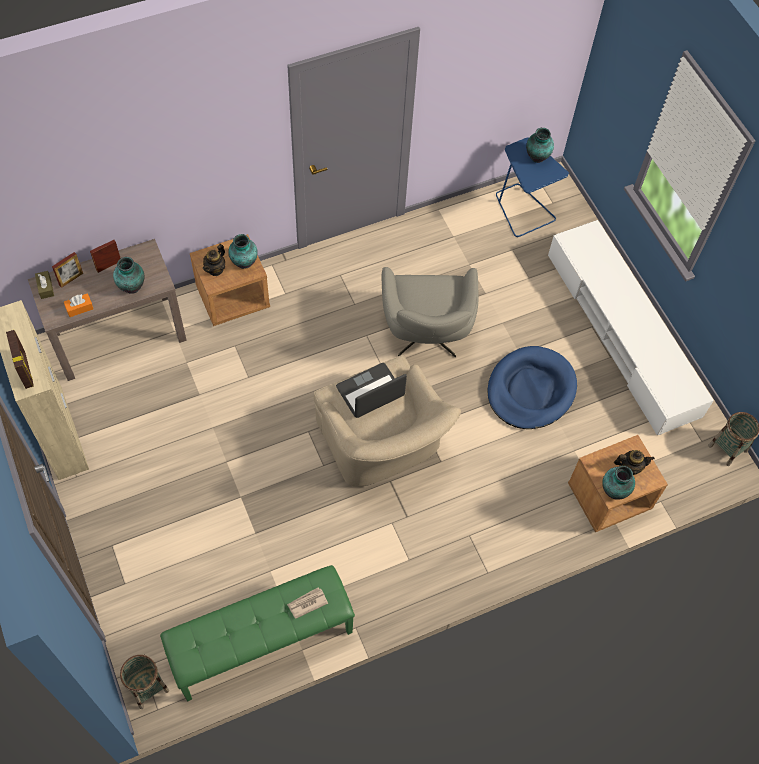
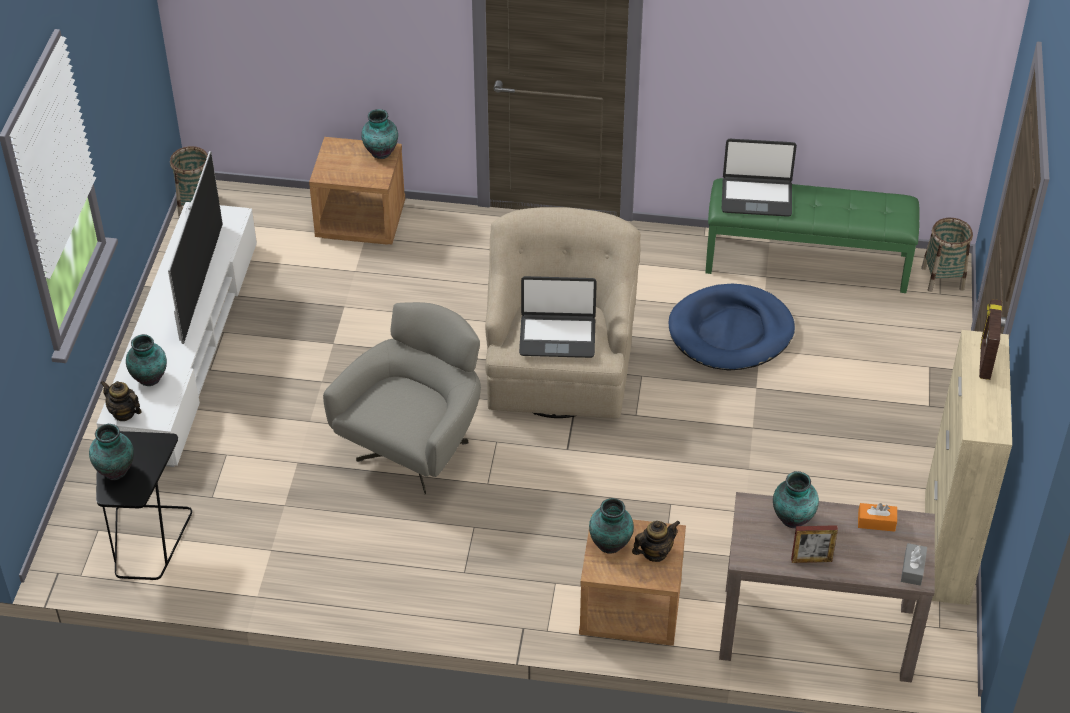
camera: 145 degrees left, 15 degrees down
brown tissue box [35,271,54,299] -> grey tissue box [901,543,927,586]
picture frame [52,252,83,288] -> none
newspaper [287,587,328,619] -> laptop [722,139,797,217]
blue dog bed [487,346,577,429] -> blue dog bed moved to [668,284,795,371]
blue side table [496,138,569,237] -> black side table [96,431,192,580]
teapot [614,450,655,475] -> teapot moved to [101,381,142,421]
none -> vase [126,334,167,386]
none -> television [168,151,223,344]

